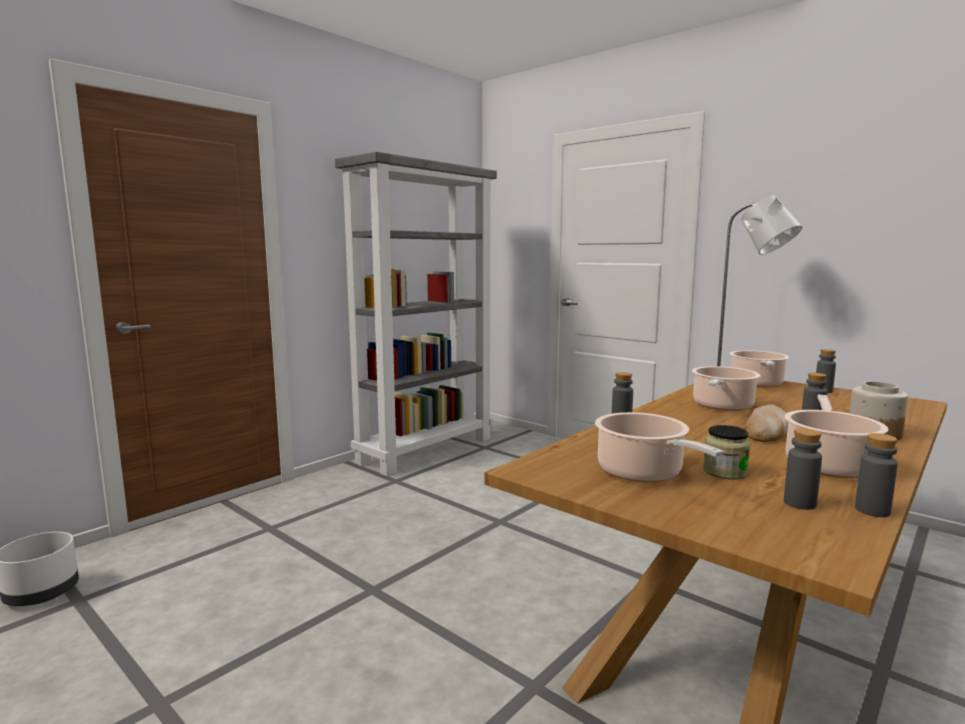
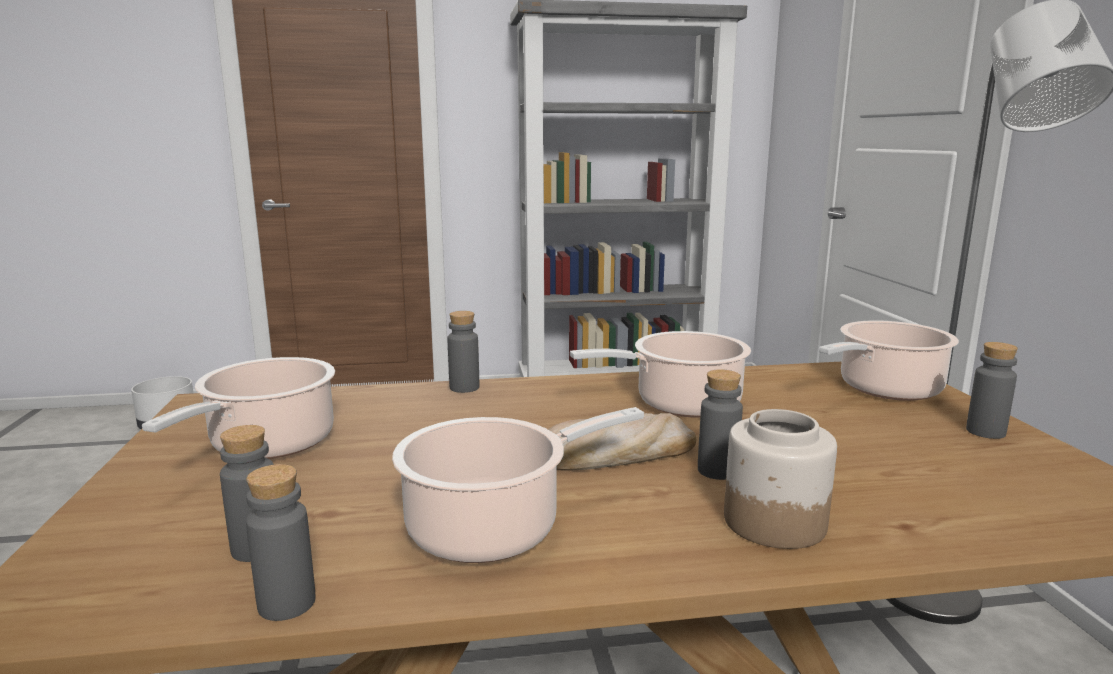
camera: 40 degrees right, 5 degrees up
jar [703,425,750,480] -> none

